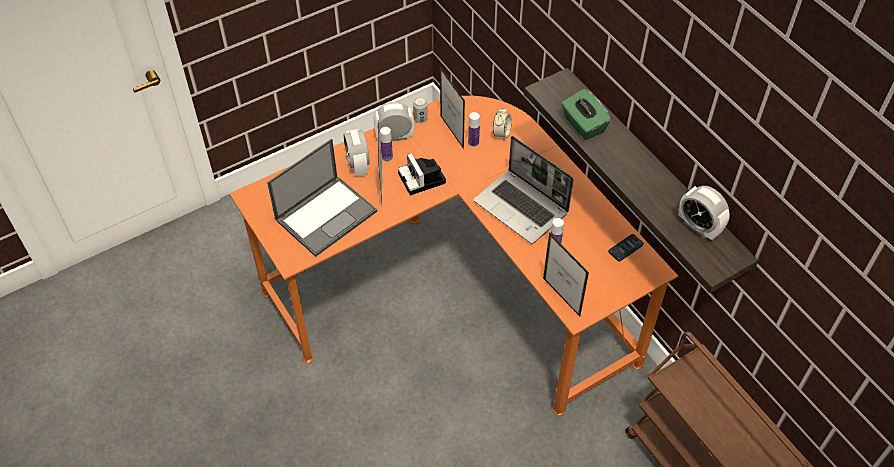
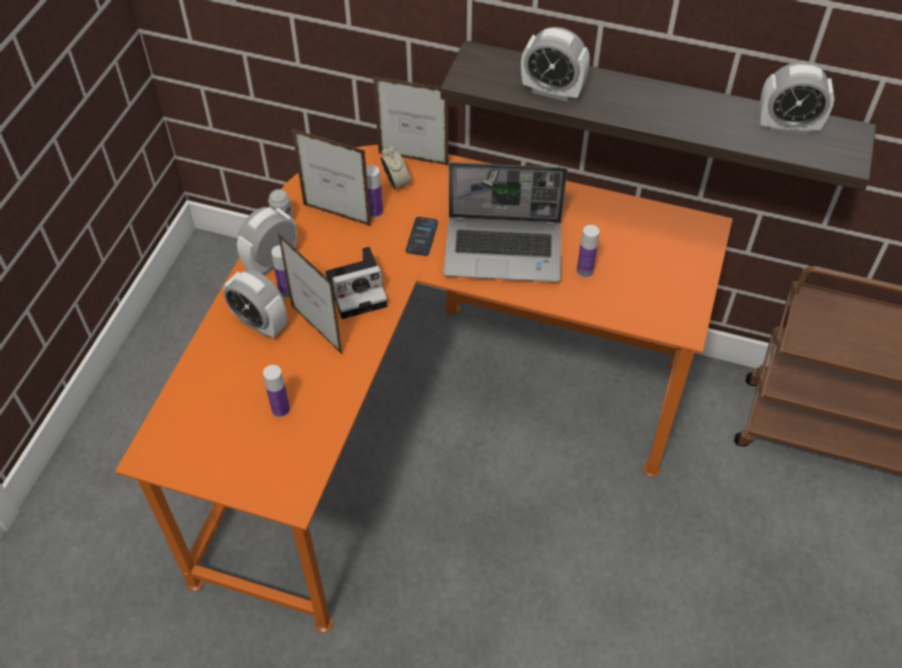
camera: 40 degrees left, 0 degrees up
laptop [267,139,377,257] -> bottle [263,365,290,417]
camera [398,153,446,195] -> camera turned 45 degrees counterclockwise [326,247,388,319]
picture frame [543,233,589,317] -> picture frame moved to [373,76,449,165]
green tissue box [561,89,611,140] -> alarm clock [521,27,590,102]
phone [608,234,644,261] -> phone moved to [406,217,438,256]

